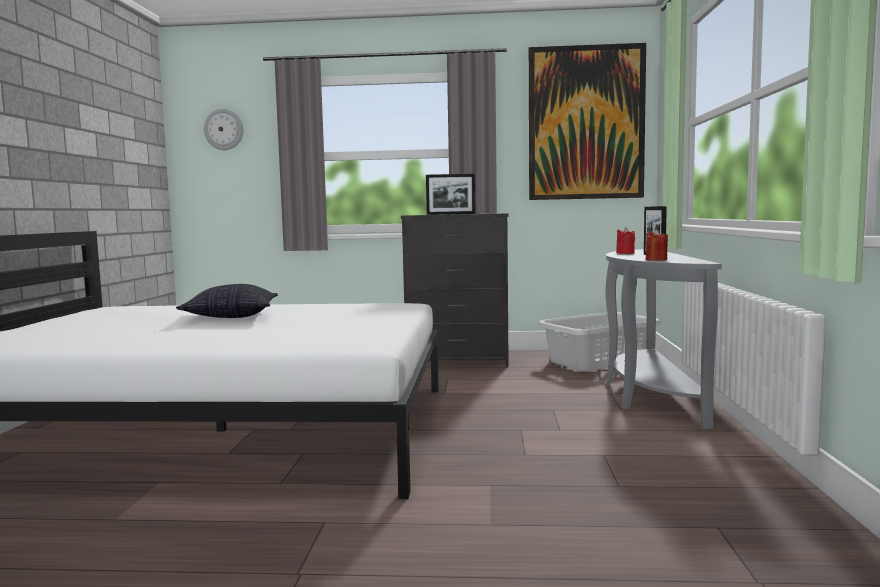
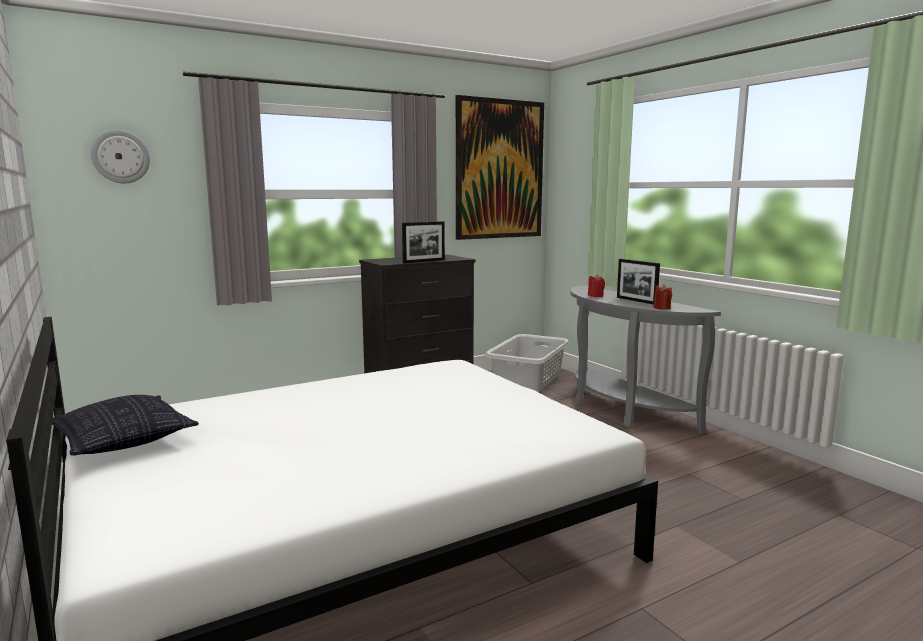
camera: 35 degrees left, 5 degrees up
pillow [176,284,278,318] -> pillow moved to [52,395,199,455]

